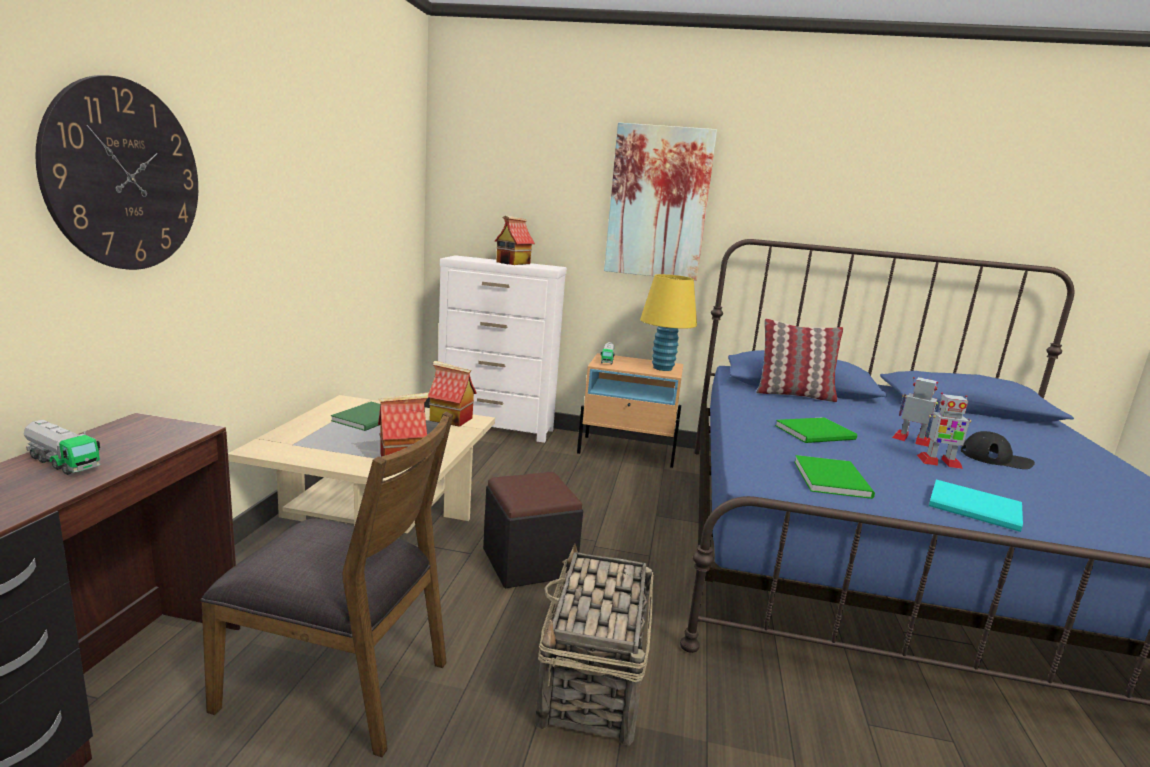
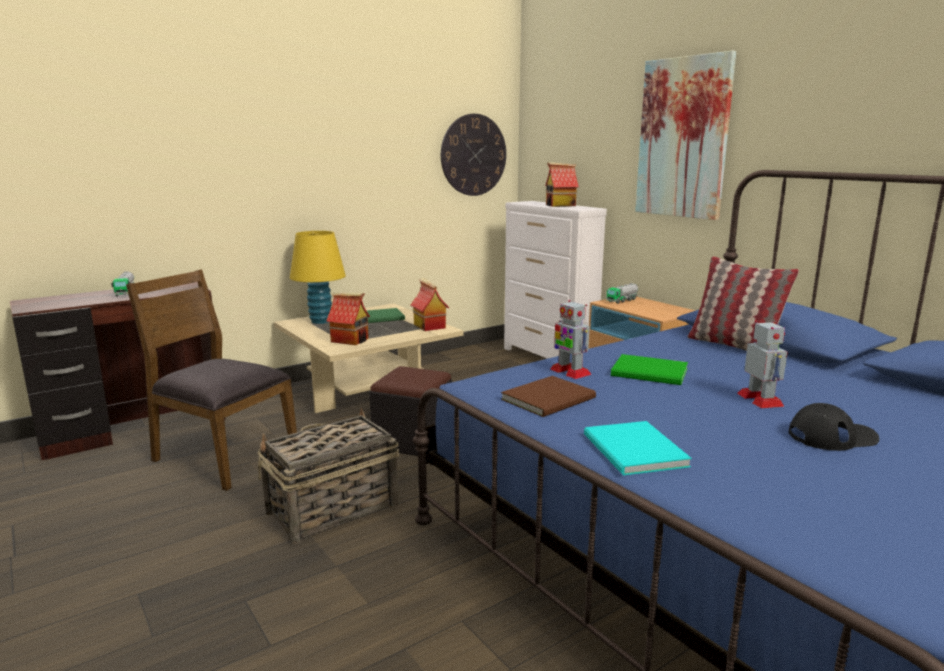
camera: 45 degrees right, 0 degrees up
wall clock [35,75,198,270] -> wall clock moved to [441,114,506,196]
brown chair [200,411,453,757] -> brown chair turned 150 degrees clockwise [126,269,297,491]
yellow table lamp [640,274,697,371] -> yellow table lamp moved to [290,231,346,324]
green book [794,455,875,499] -> brown book [501,376,596,417]
toy robot [917,392,971,469] -> toy robot moved to [550,300,592,379]
black cap [961,431,1035,469] -> black cap turned 75 degrees counterclockwise [789,403,879,451]

